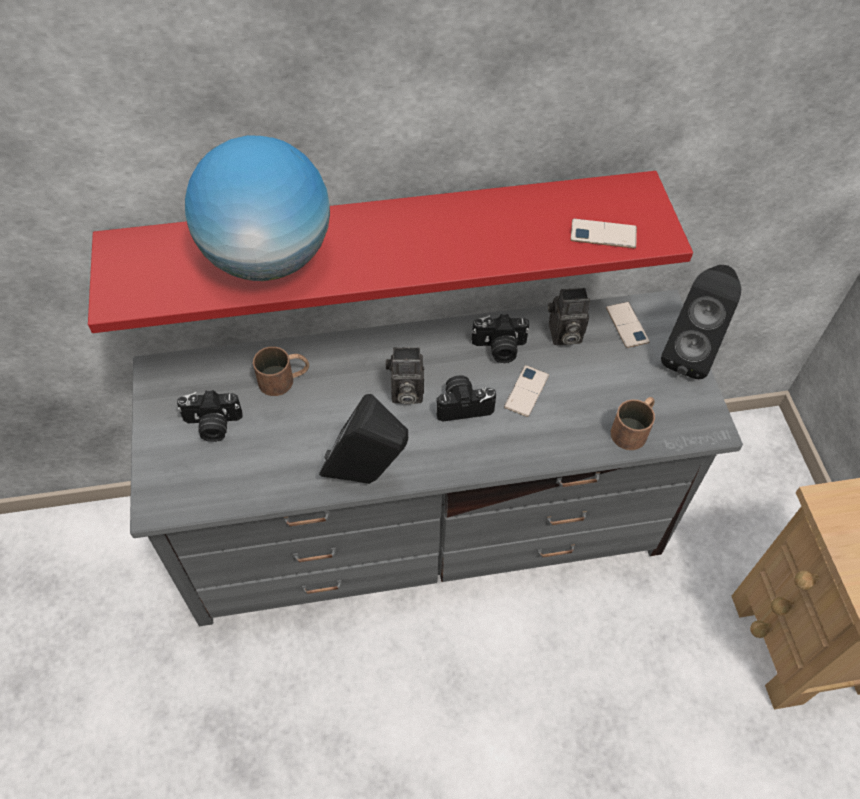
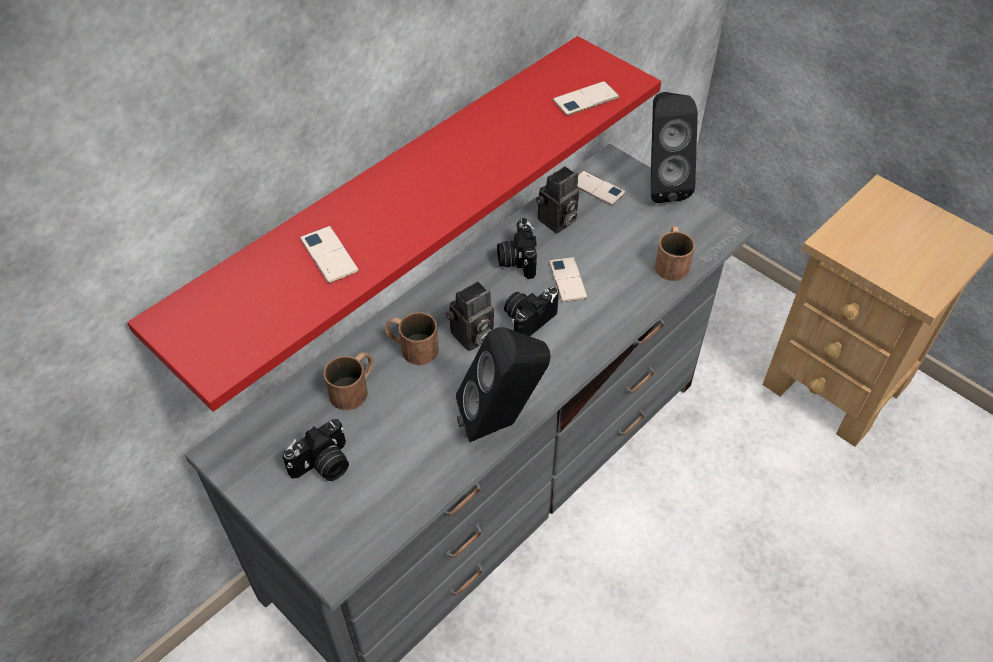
camera: 35 degrees left, 5 degrees down
globe [185,135,330,281] -> phone [300,226,359,284]
camera [472,314,530,363] -> camera turned 120 degrees clockwise [497,218,537,279]
none -> brown mug [385,312,439,365]

